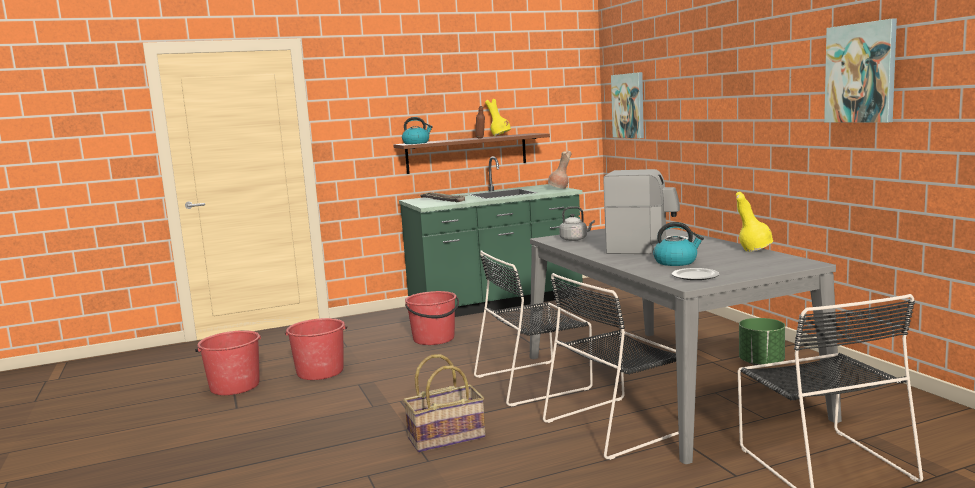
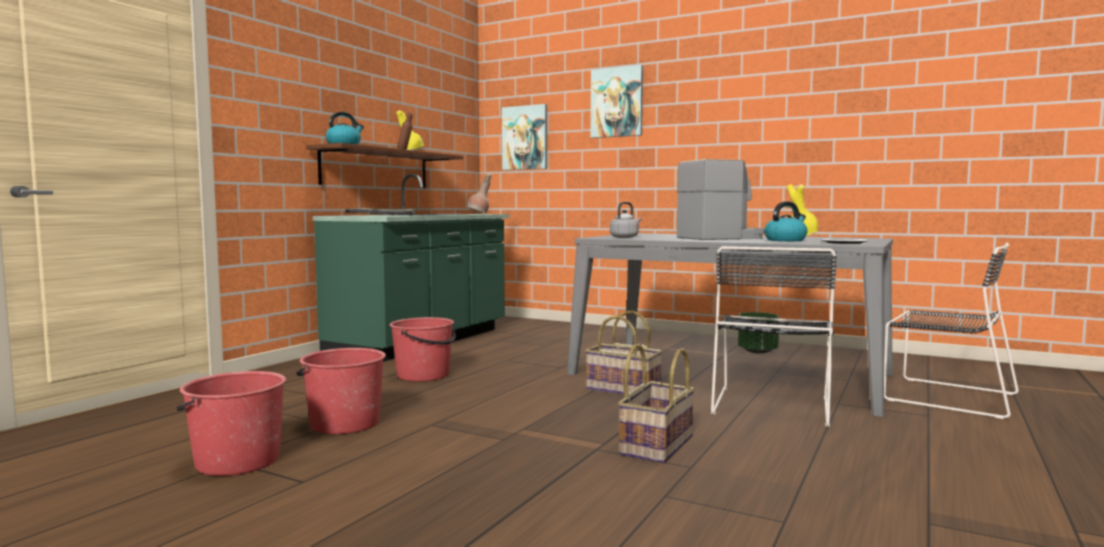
camera: 40 degrees left, 5 degrees down
black chair [474,250,593,406] -> basket [585,311,662,395]
picture [824,18,897,123] -> picture moved to [591,65,643,138]

